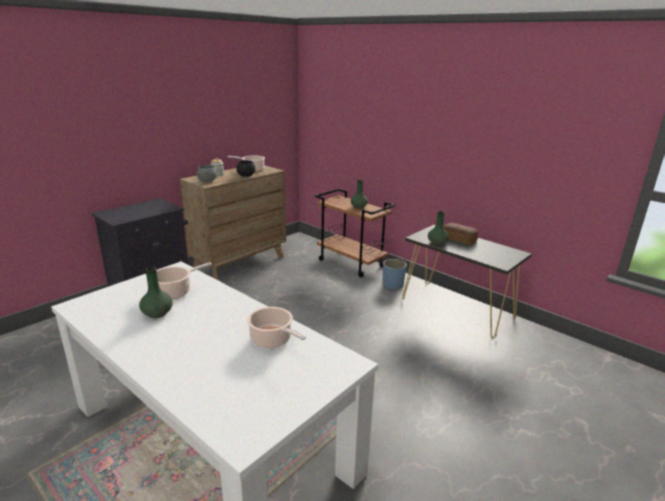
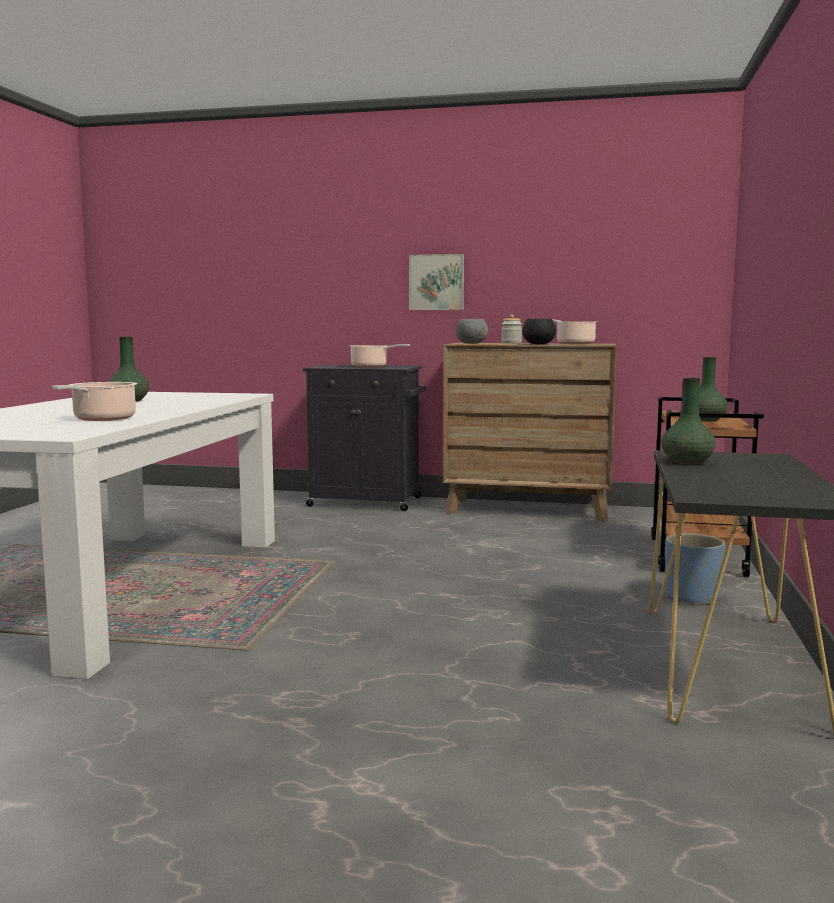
camera: 60 degrees right, 15 degrees down
cooking pot [157,262,212,299] -> cooking pot moved to [350,344,410,368]
bread [444,223,478,245] -> none
none -> picture [409,254,464,310]

